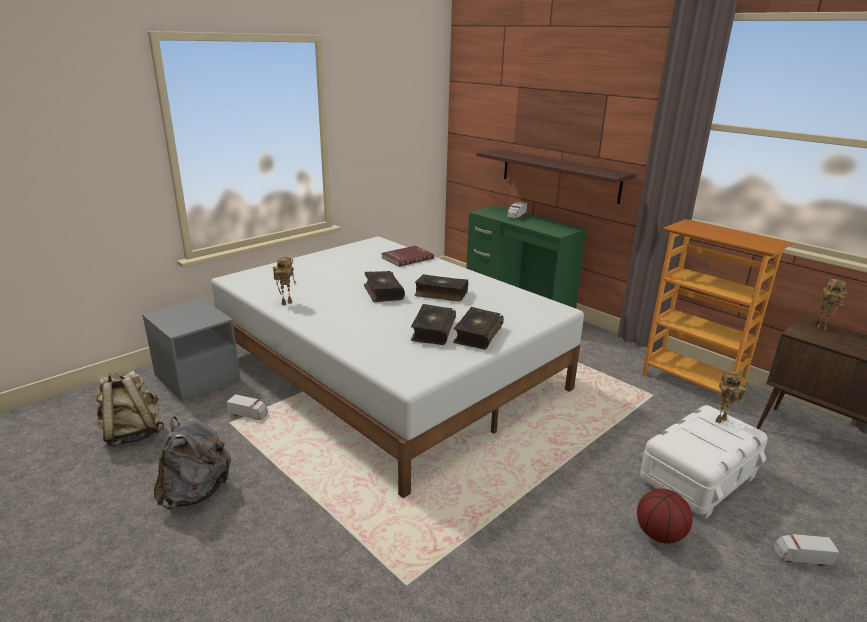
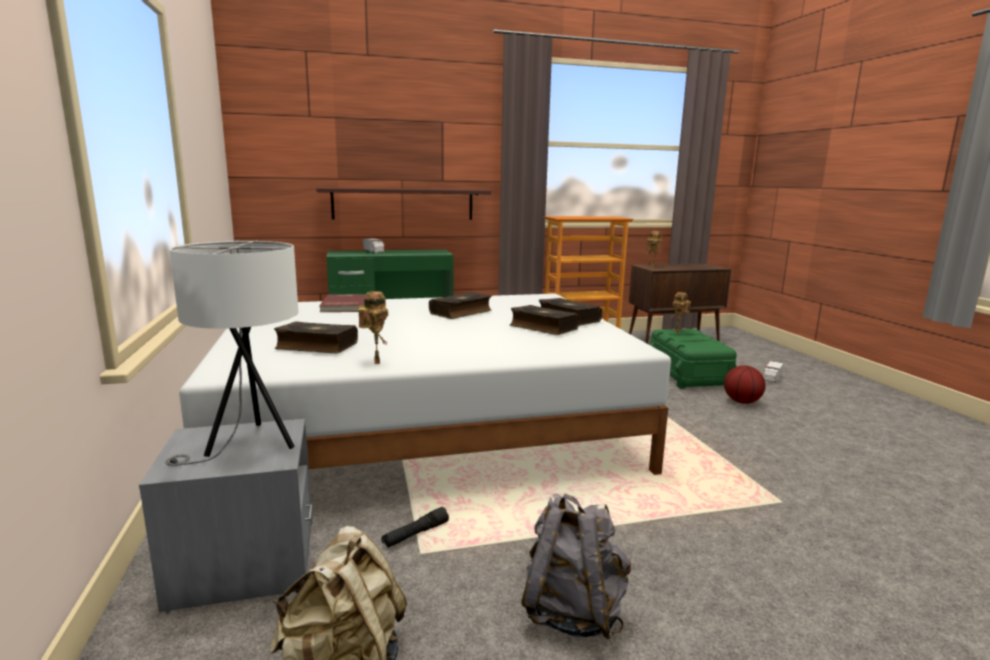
camera: 60 degrees left, 10 degrees down
toy truck [226,394,268,420] -> black flashlight [381,507,449,548]
book [364,271,405,302] -> book moved to [274,321,358,354]
white storage box [640,405,768,519] -> green storage box [650,329,737,389]
none -> white table lamp [165,241,299,466]

